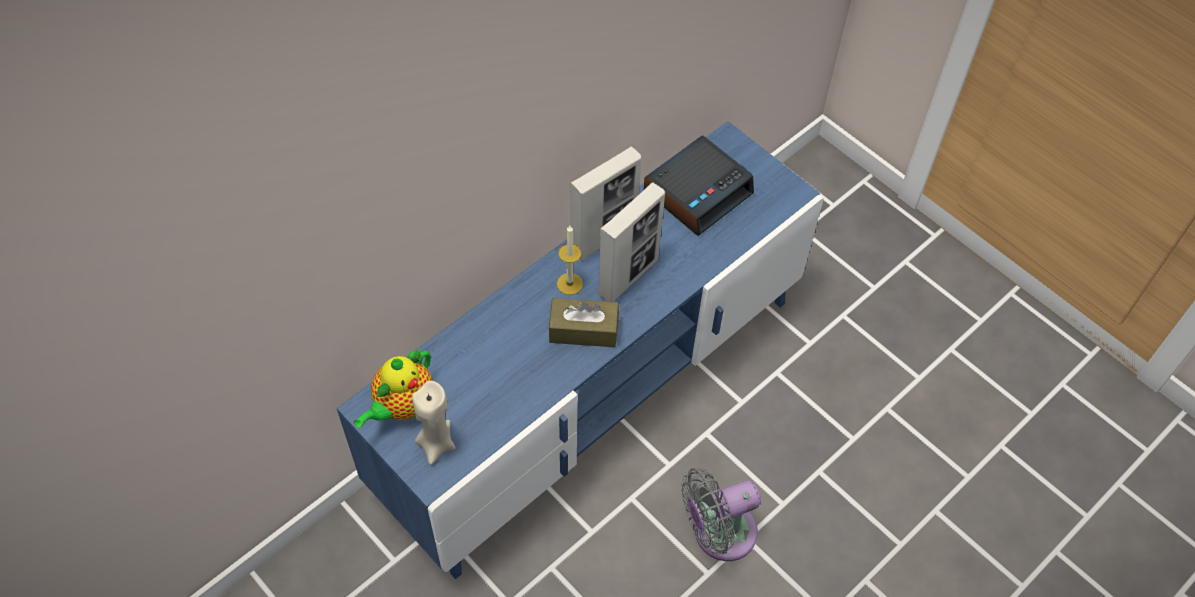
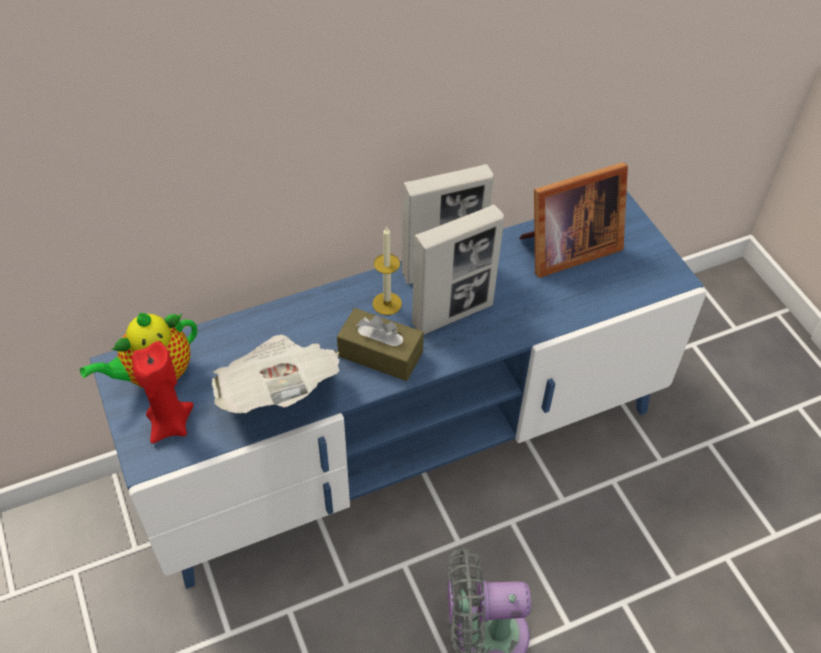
camera: 20 degrees right, 5 degrees down
beige candle [412,381,456,465] -> red candle [132,342,194,444]
alarm clock [644,135,754,236] -> picture frame [519,162,628,278]
none -> newspaper [212,335,340,413]

